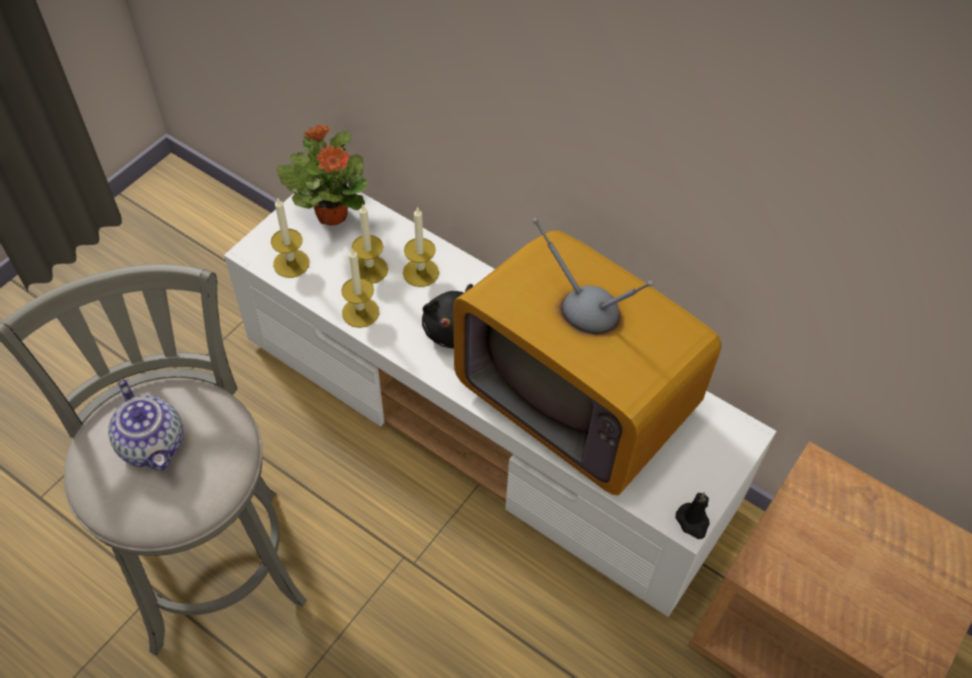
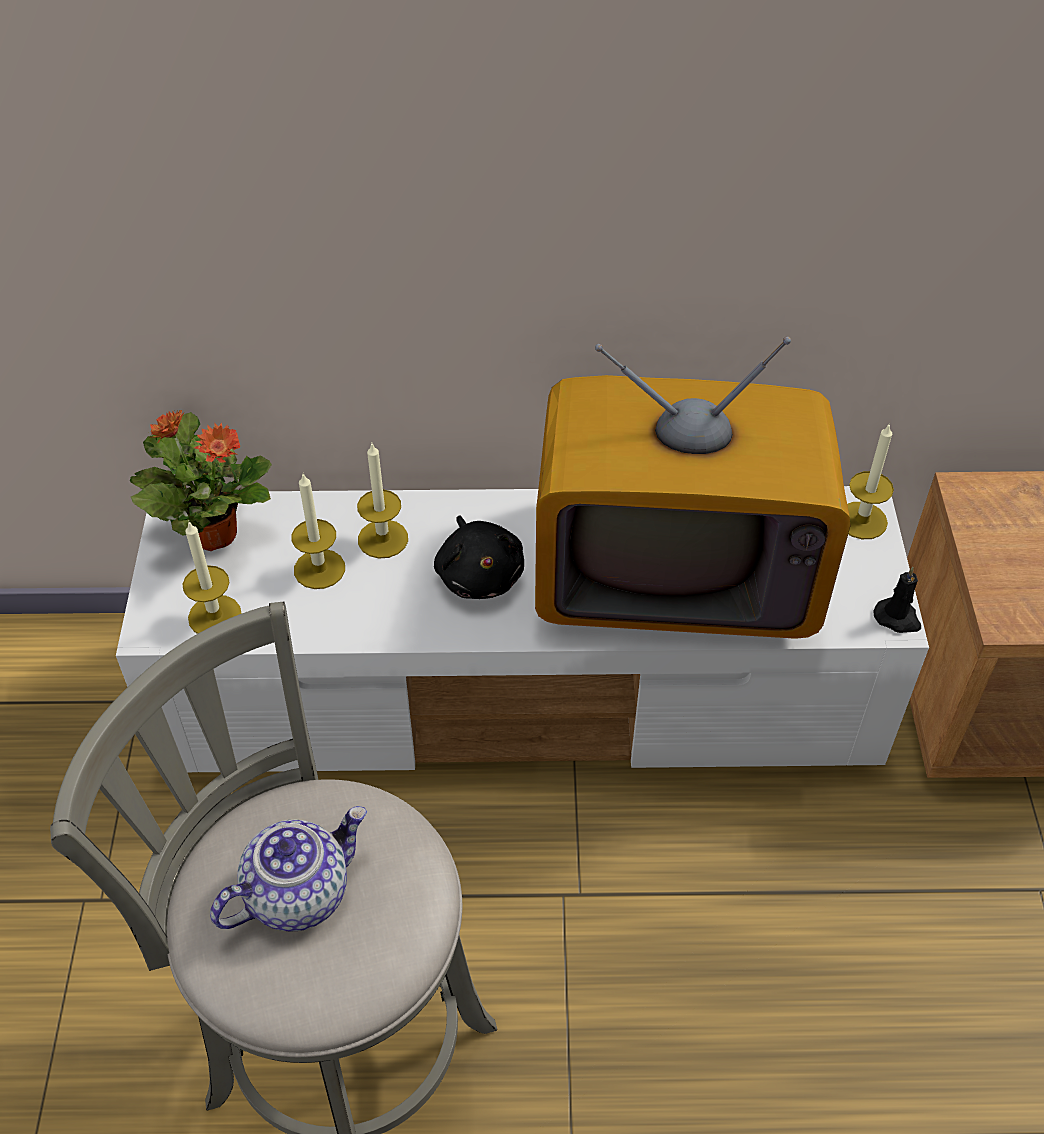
camera: 35 degrees left, 5 degrees down
teapot [108,380,183,471] -> teapot turned 60 degrees counterclockwise [210,806,367,932]
candle [341,249,379,328] -> candle moved to [847,423,894,539]

